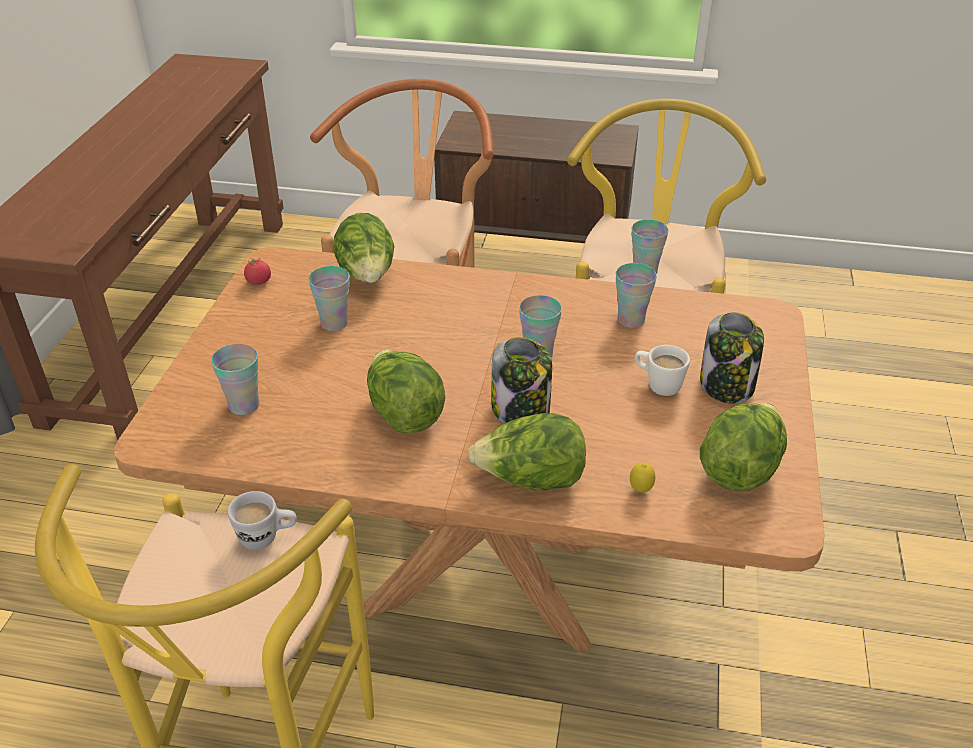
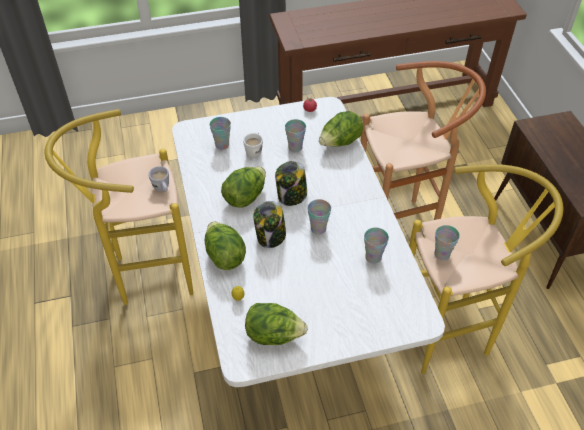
camera: 65 degrees right, 10 degrees up
brown dining table [114,247,825,653] -> white dining table [172,97,445,387]
white mug [635,345,690,396] -> white mug moved to [243,132,263,158]
jar [700,312,764,404] -> jar moved to [275,161,307,206]

